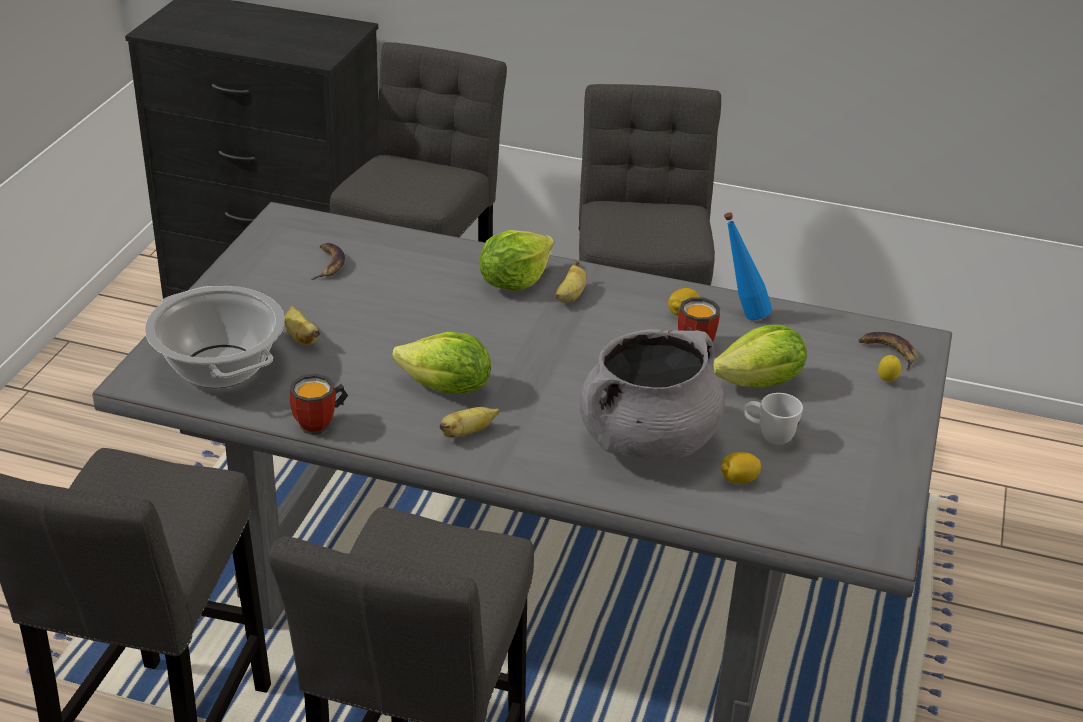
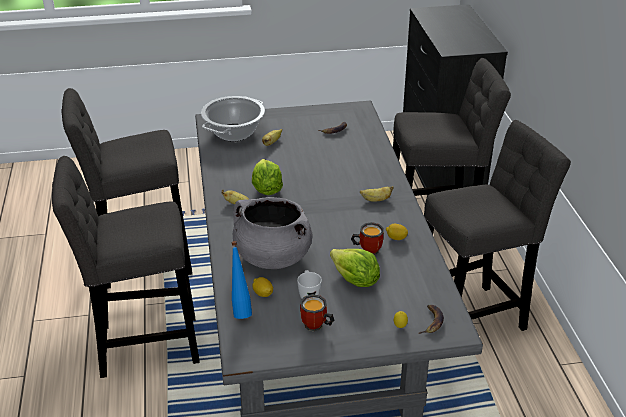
camera: 65 degrees right, 0 degrees up
mug [290,374,348,435] -> mug moved to [300,294,334,331]
lettuce [479,230,554,291] -> none
blue bottle [724,212,772,320] -> blue bottle moved to [231,241,252,319]

